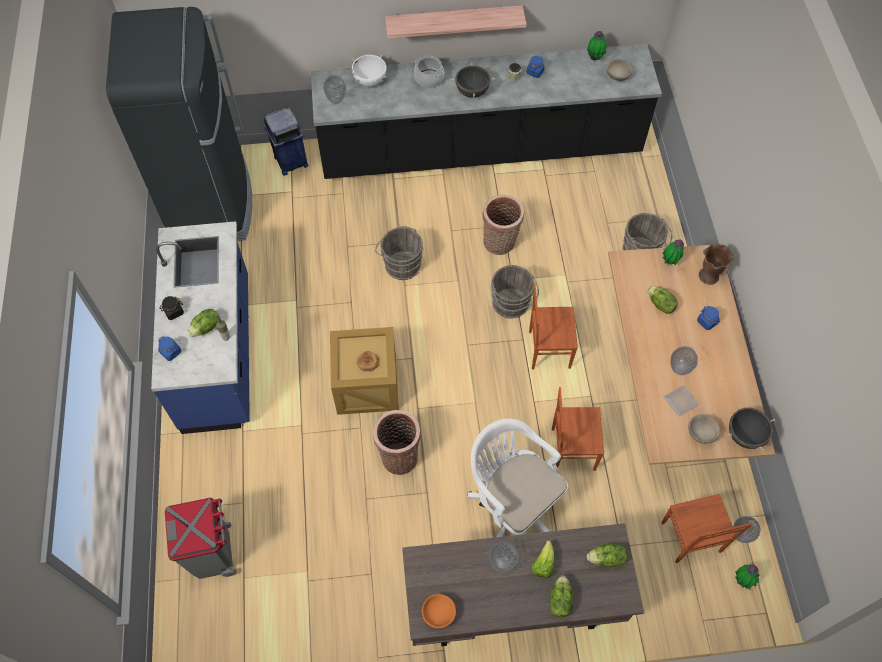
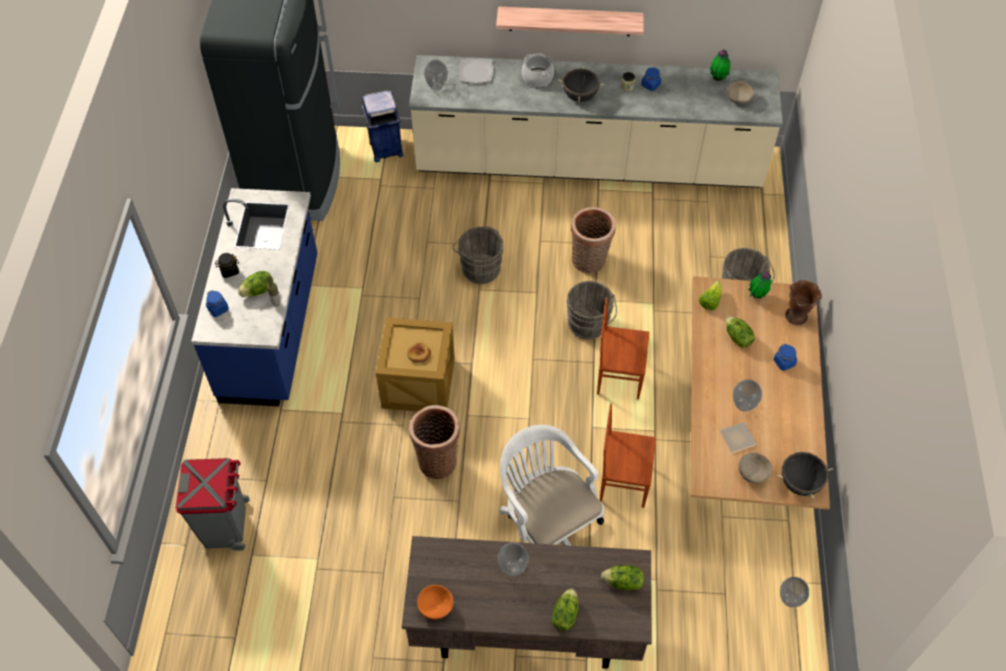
camera: 10 degrees right, 5 degrees down
black counter [311,44,662,179] -> beige counter [409,55,783,188]
white cooking pot [352,55,387,87] -> plate [459,59,493,83]
lettuce [531,541,554,578] -> lettuce moved to [699,280,722,310]
brown chair [661,494,752,563] -> none
potted plant [735,564,759,590] -> none

